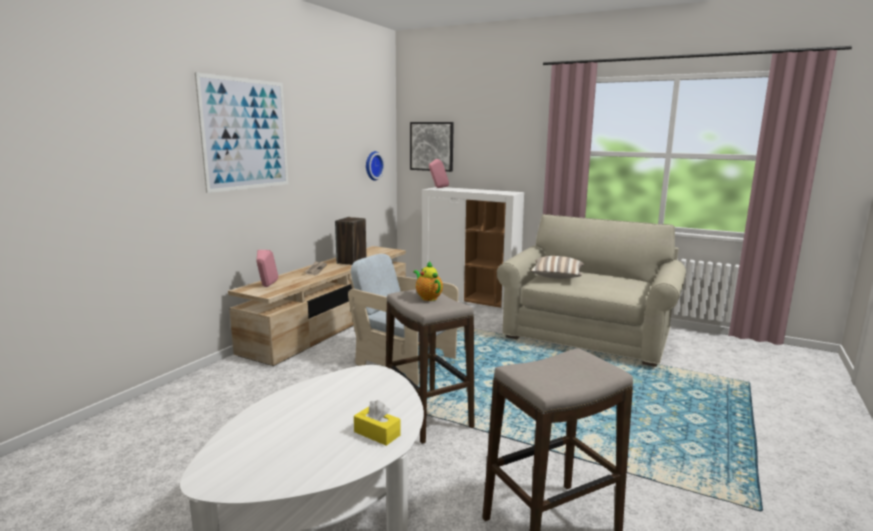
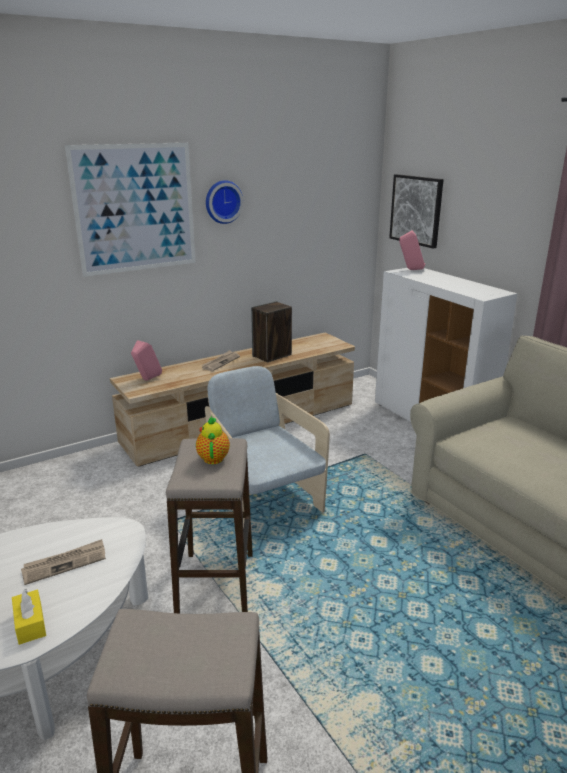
camera: 30 degrees right, 10 degrees up
wall clock [366,151,385,181] -> wall clock moved to [206,180,243,224]
pillow [531,256,584,279] -> none
none -> newspaper [21,539,106,585]

